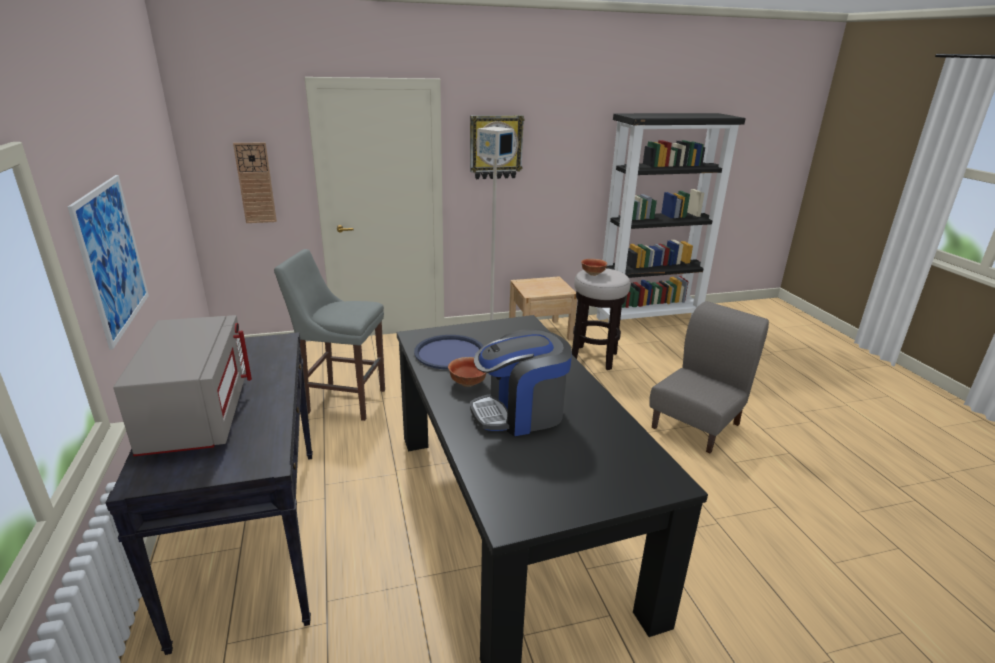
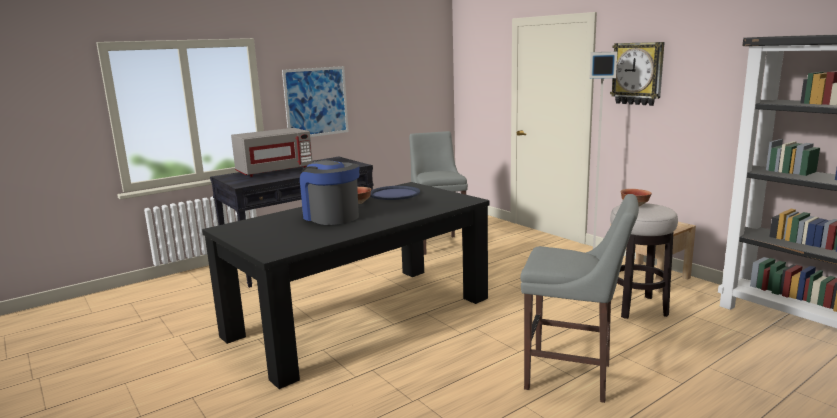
camera: 70 degrees right, 10 degrees down
wall clock [233,142,277,223] -> none
grey chair [649,301,769,453] -> grey stool [520,194,639,403]

